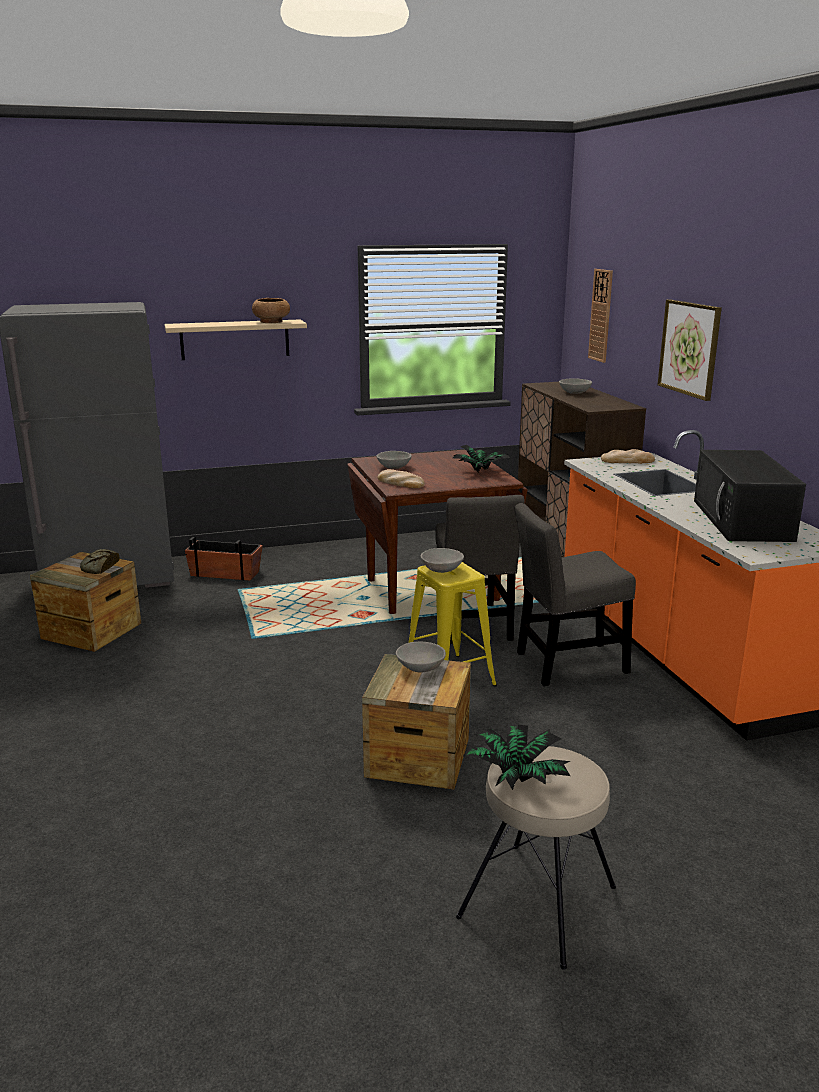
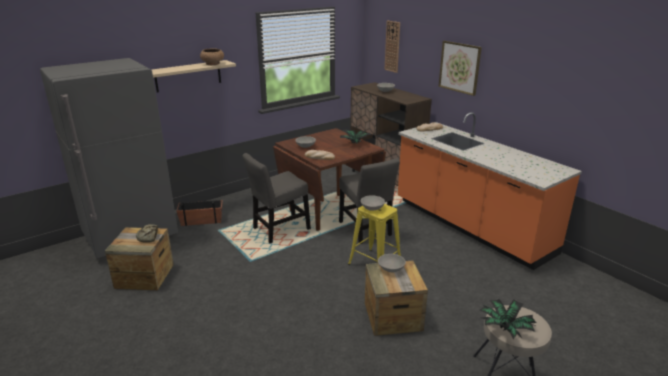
camera: 20 degrees left, 5 degrees up
grey chair [514,503,636,686] -> grey chair moved to [242,153,311,243]
black microwave [694,450,806,542] -> none

